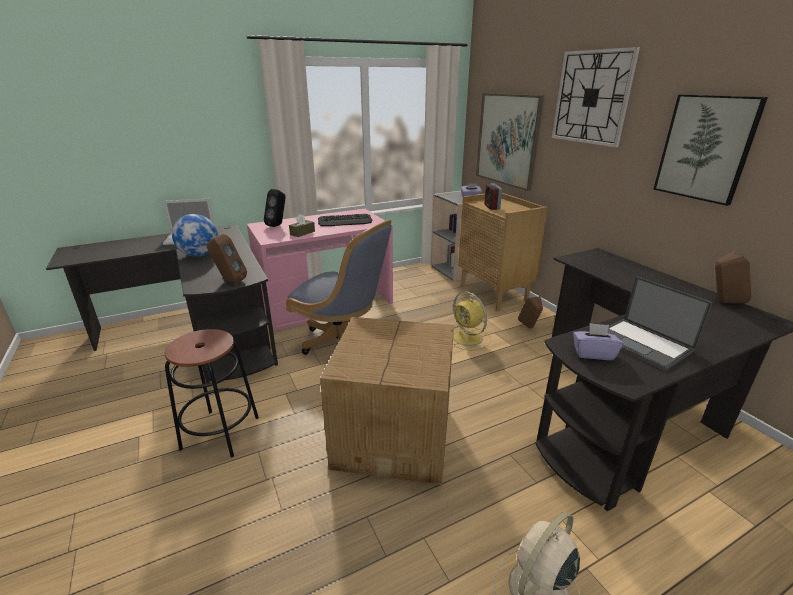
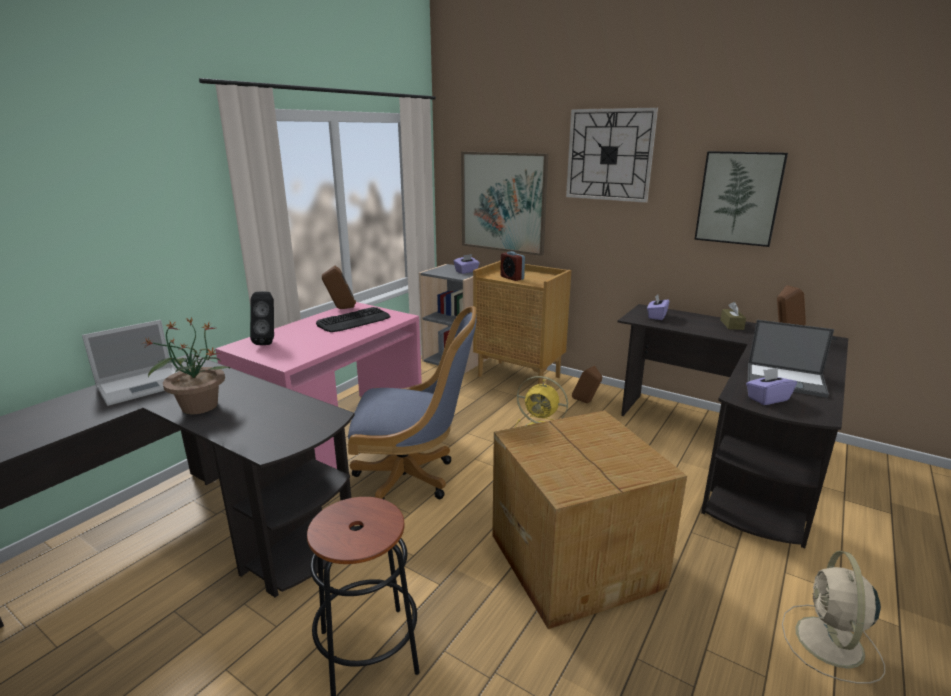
camera: 30 degrees left, 5 degrees down
globe [172,214,218,257] -> potted plant [142,318,230,414]
brown speaker [206,234,247,283] -> brown speaker moved to [322,265,356,309]
brown tissue box [289,214,315,237] -> brown tissue box moved to [720,302,746,330]
none -> purple tissue box [647,294,670,320]

